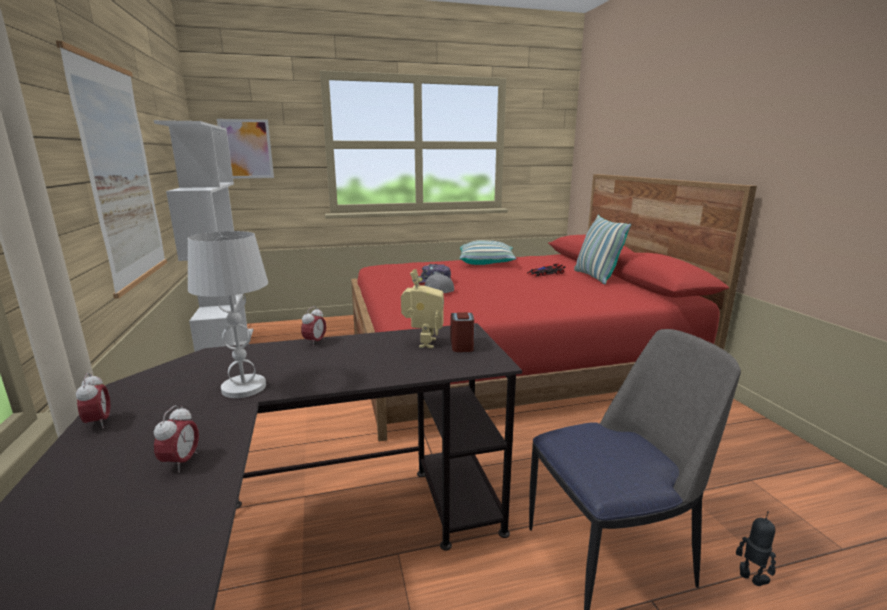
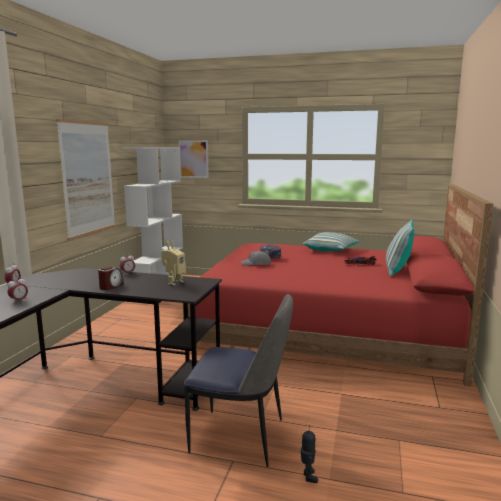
camera: 30 degrees right, 5 degrees down
white table lamp [188,231,268,398] -> none
alarm clock [450,312,474,352] -> alarm clock moved to [98,267,124,290]

